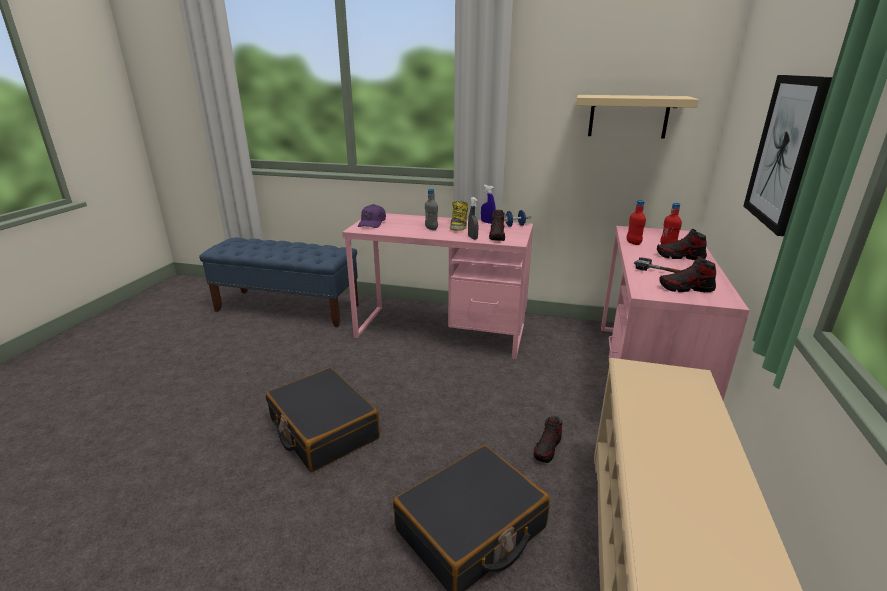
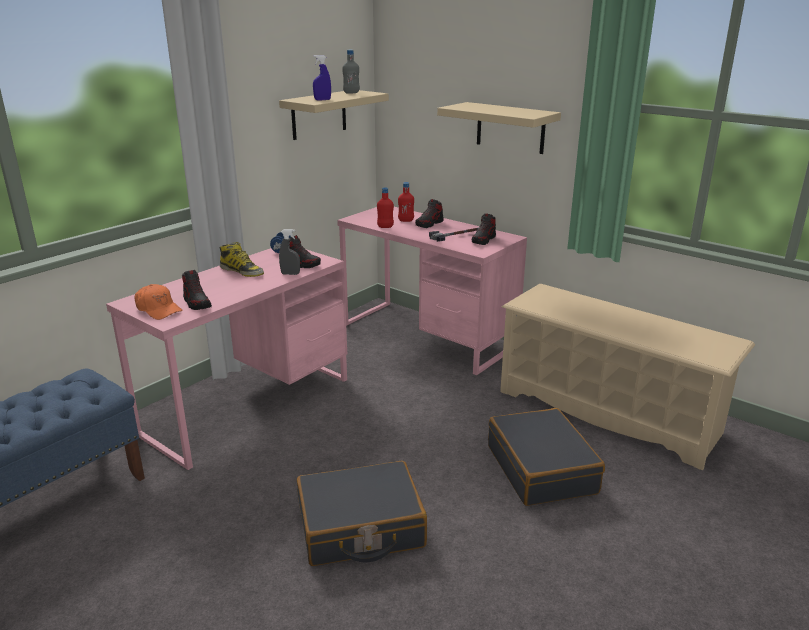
camera: 65 degrees left, 0 degrees up
purple cap [358,204,386,228] -> orange cap [135,284,183,320]
grey bottle [425,189,438,230] -> grey bottle moved to [342,50,360,93]
blue spray bottle [481,185,496,224] -> blue spray bottle moved to [313,55,331,100]
shoe [534,416,562,463] -> shoe moved to [182,270,212,310]
picture [743,75,832,236] -> beige shelf [437,102,561,154]

